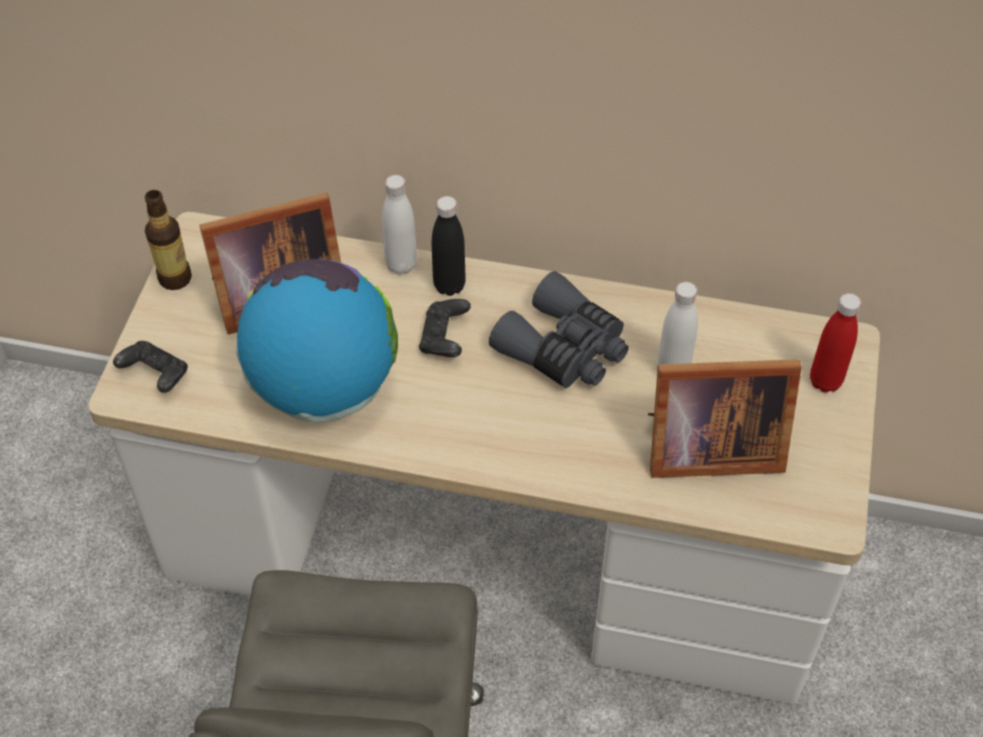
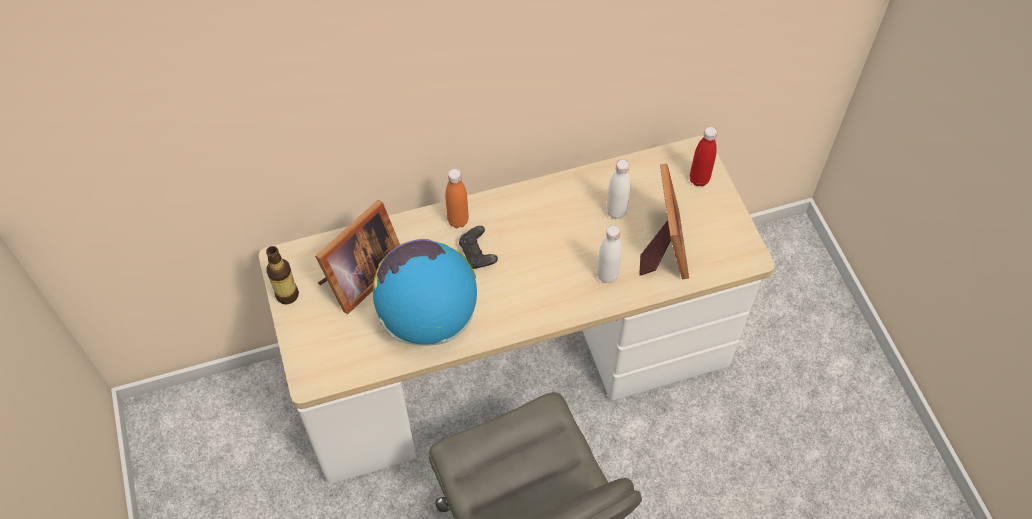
camera: 30 degrees left, 5 degrees up
black game controller [113,341,188,393] -> none
white bottle [382,175,417,275] -> white bottle moved to [597,225,622,283]
black bottle [432,196,466,296] -> orange bottle [445,169,469,228]
grey binoculars [489,271,629,388] -> none
picture frame [648,359,802,478] -> picture frame turned 60 degrees counterclockwise [639,164,689,279]

